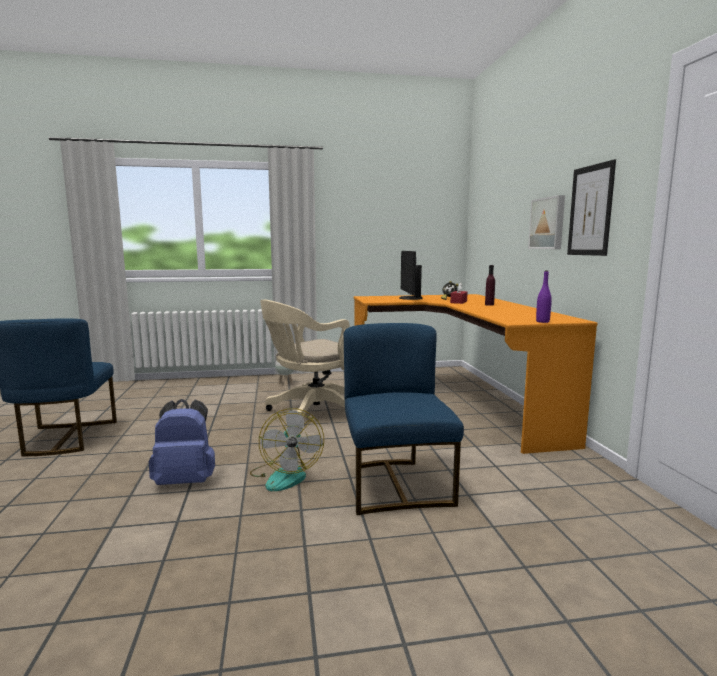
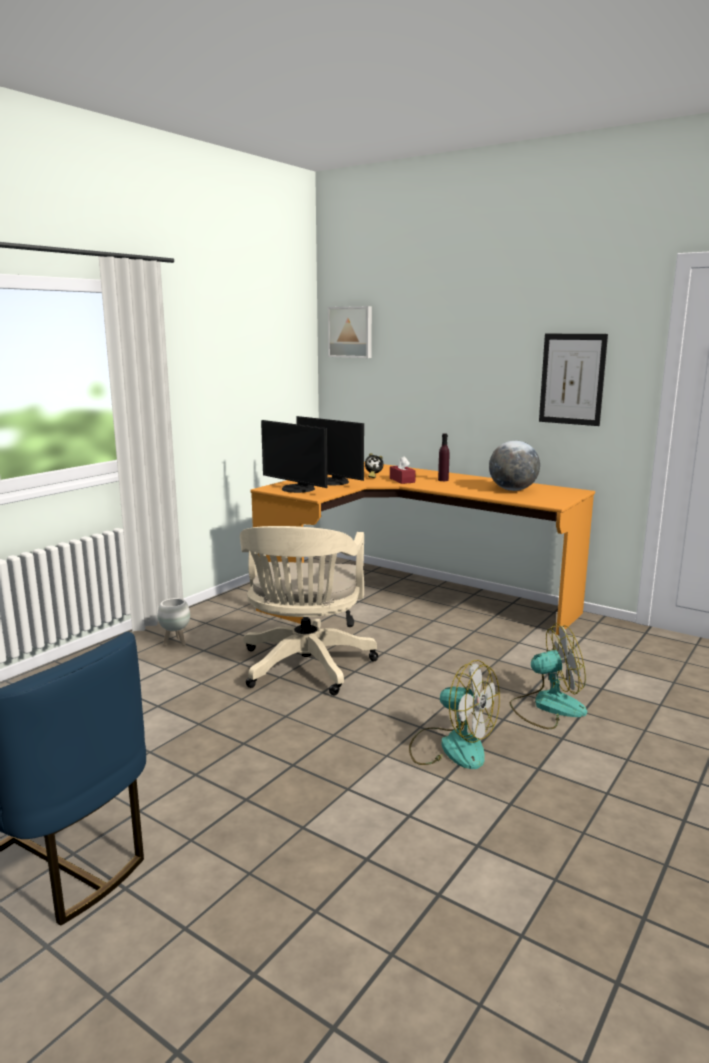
camera: 45 degrees left, 5 degrees up
blue backpack [149,399,215,485] -> none
blue chair [343,323,464,515] -> fan [510,623,587,729]
picture [528,195,565,249] -> picture moved to [328,306,372,358]
purple bottle [536,270,552,323] -> none
none -> monitor [261,420,328,493]
none -> globe [489,441,540,491]

